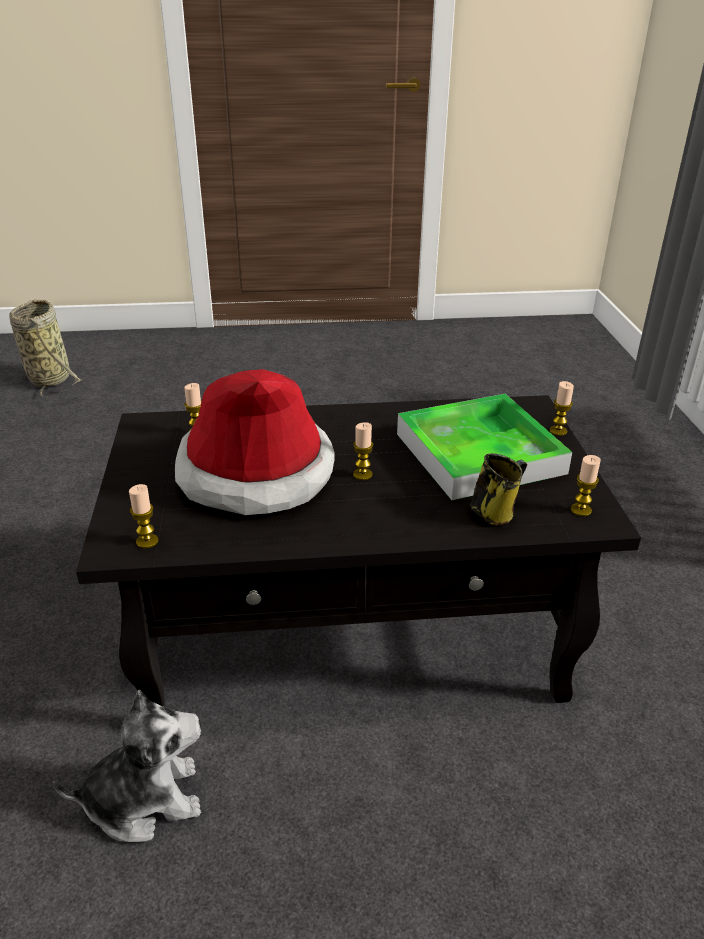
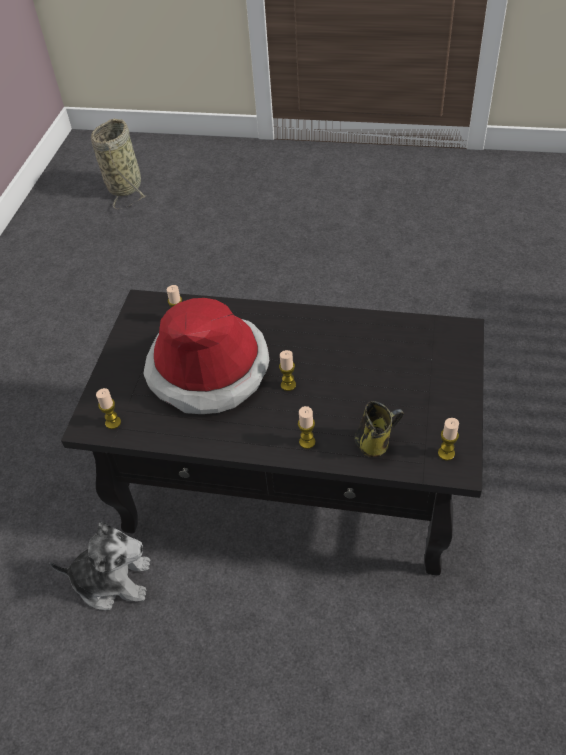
camera: 20 degrees right, 15 degrees up
tray [397,394,572,500] -> none
candle [549,381,574,436] -> candle moved to [298,406,316,449]

